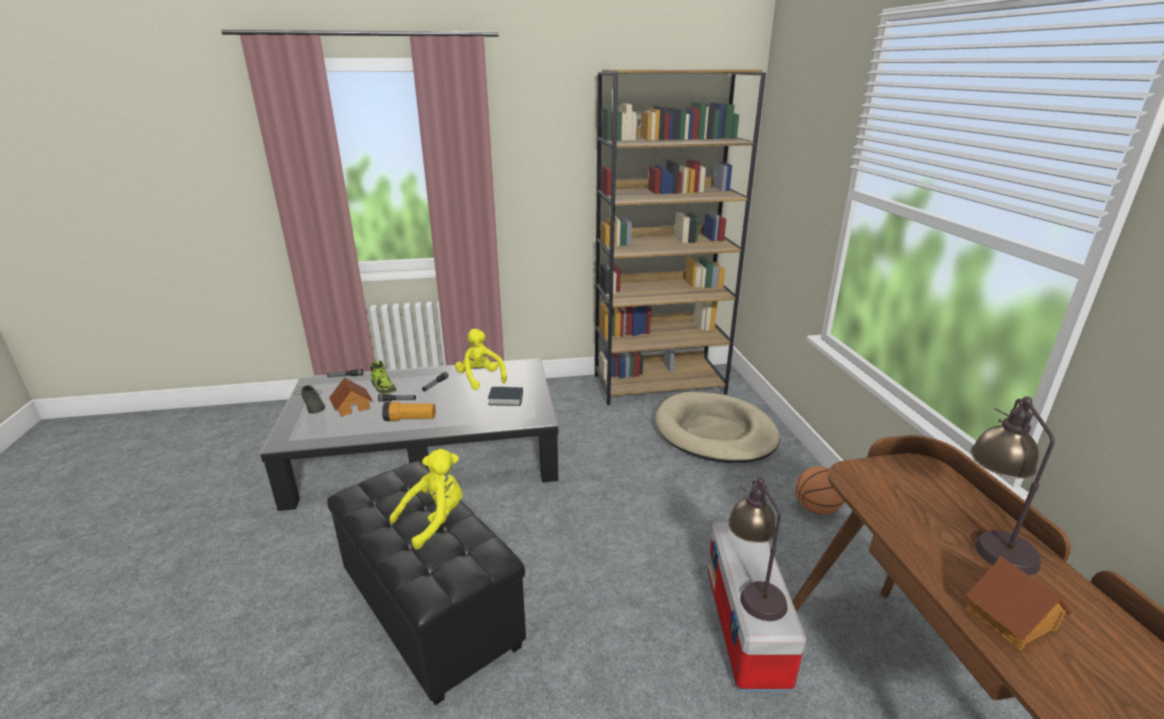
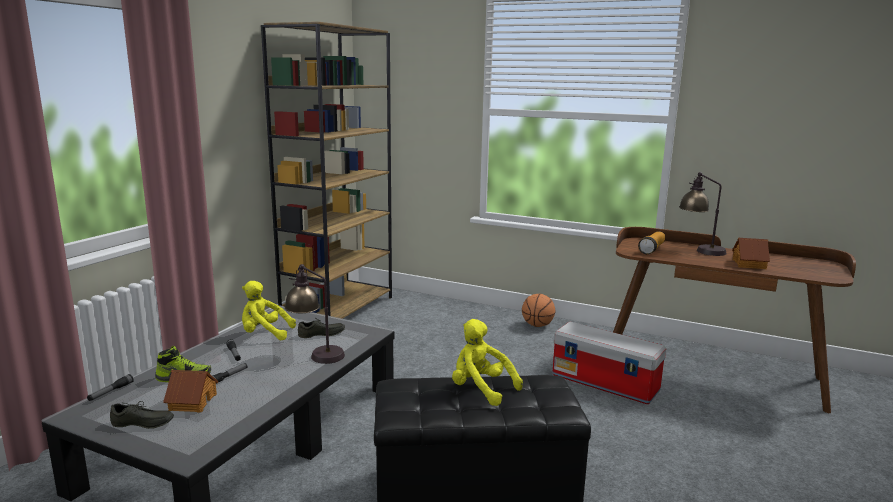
camera: 55 degrees left, 10 degrees down
flashlight [382,402,436,421] -> flashlight moved to [638,232,665,254]
yellow plush toy [390,449,462,549] -> yellow plush toy turned 45 degrees counterclockwise [452,319,523,406]
book [488,387,523,406] -> grey shoe [298,317,345,338]
beige dog bed [655,392,780,463] -> none
table lamp [728,477,788,621] -> table lamp moved to [285,264,345,364]

